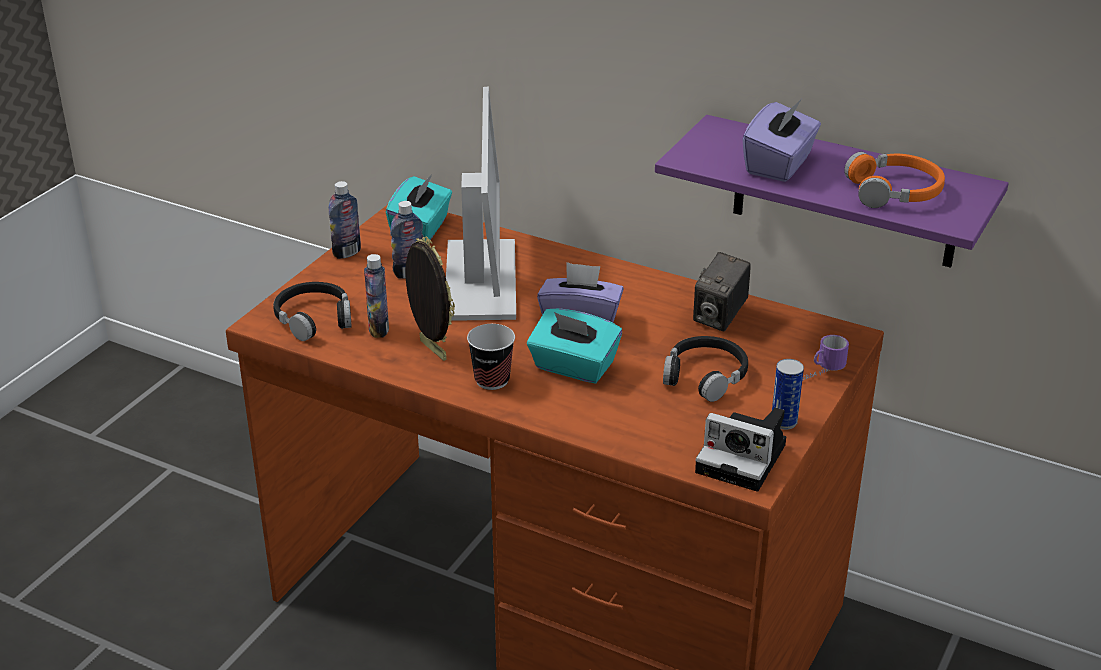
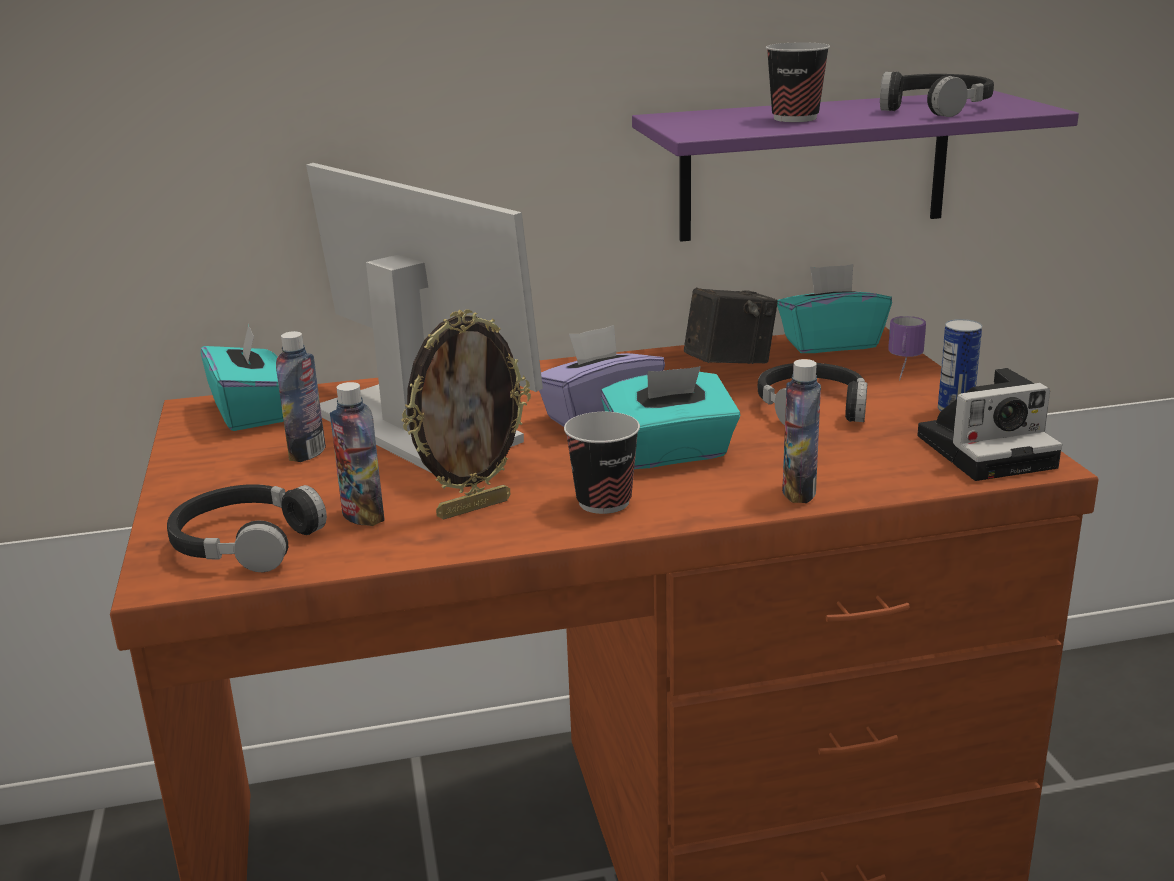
camera: 40 degrees left, 10 degrees down
bottle [329,181,361,259] -> bottle moved to [782,359,821,503]
picture frame [406,236,455,361] -> picture frame turned 135 degrees clockwise [401,309,531,520]
camera [693,252,751,331] -> camera turned 105 degrees counterclockwise [684,288,778,364]
purple tissue box [742,99,821,182] -> cup [766,42,830,122]
orange headphones [844,152,945,208] -> black headphones [880,72,994,117]
none -> turquoise tissue box [777,264,892,353]

